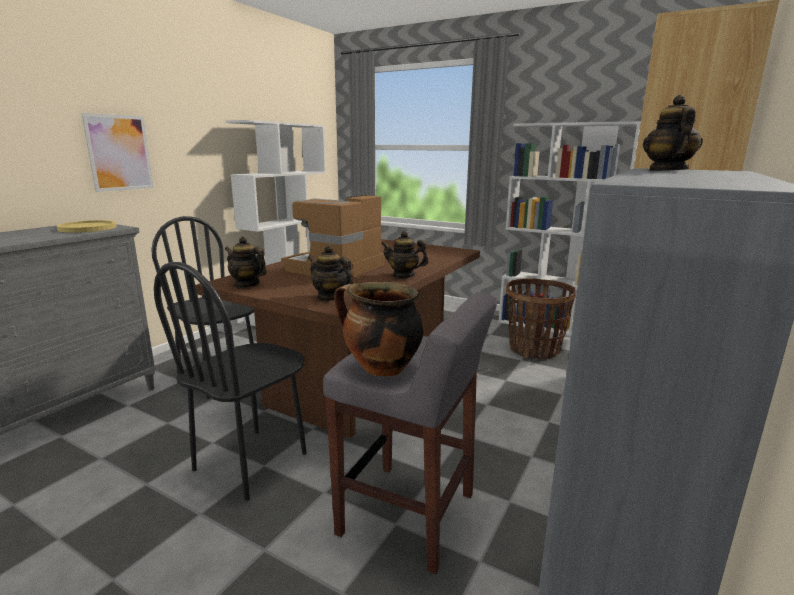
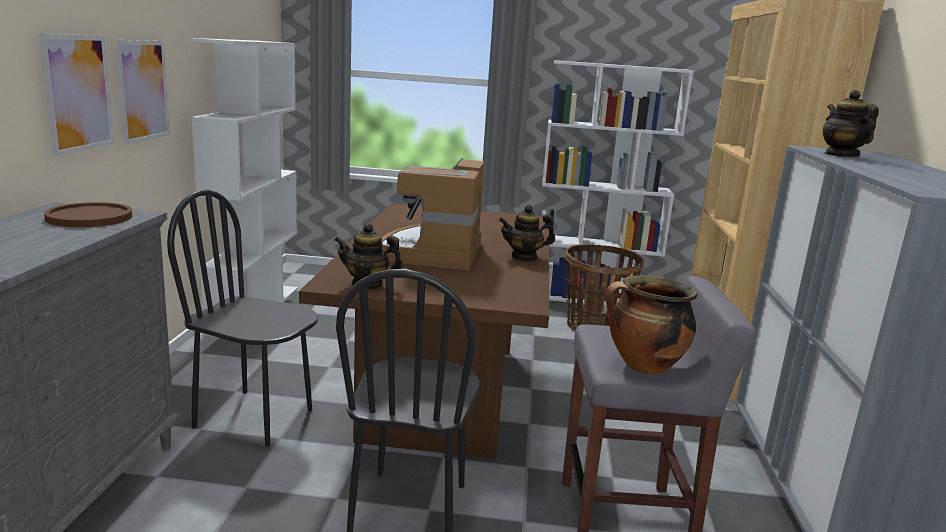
camera: 25 degrees left, 0 degrees up
yellow plate [57,220,117,233] -> brown plate [44,202,132,227]
teapot [308,245,353,301] -> none
none -> picture [115,40,170,145]

